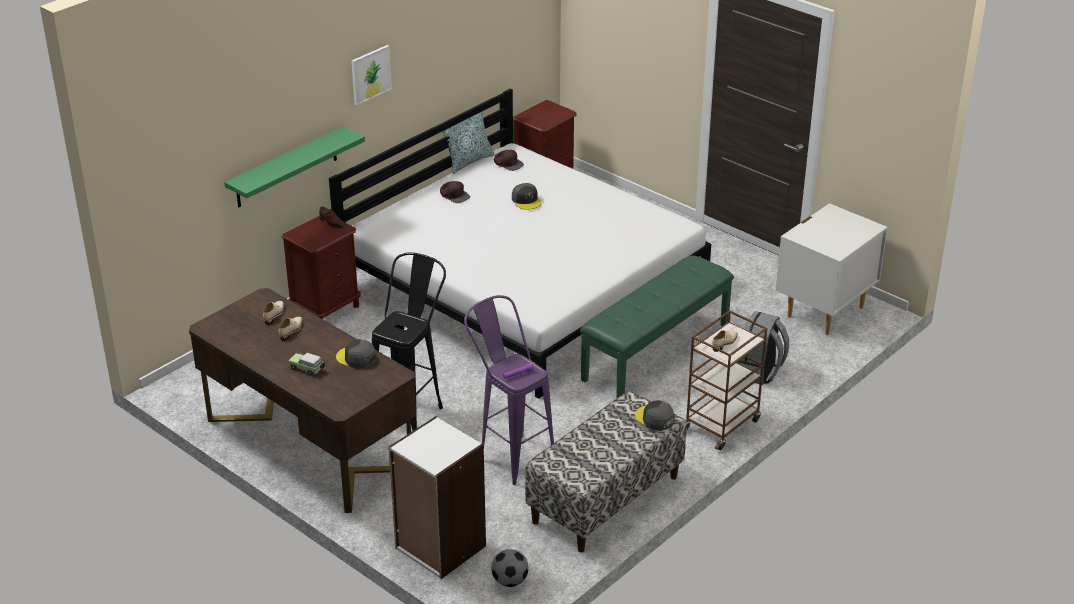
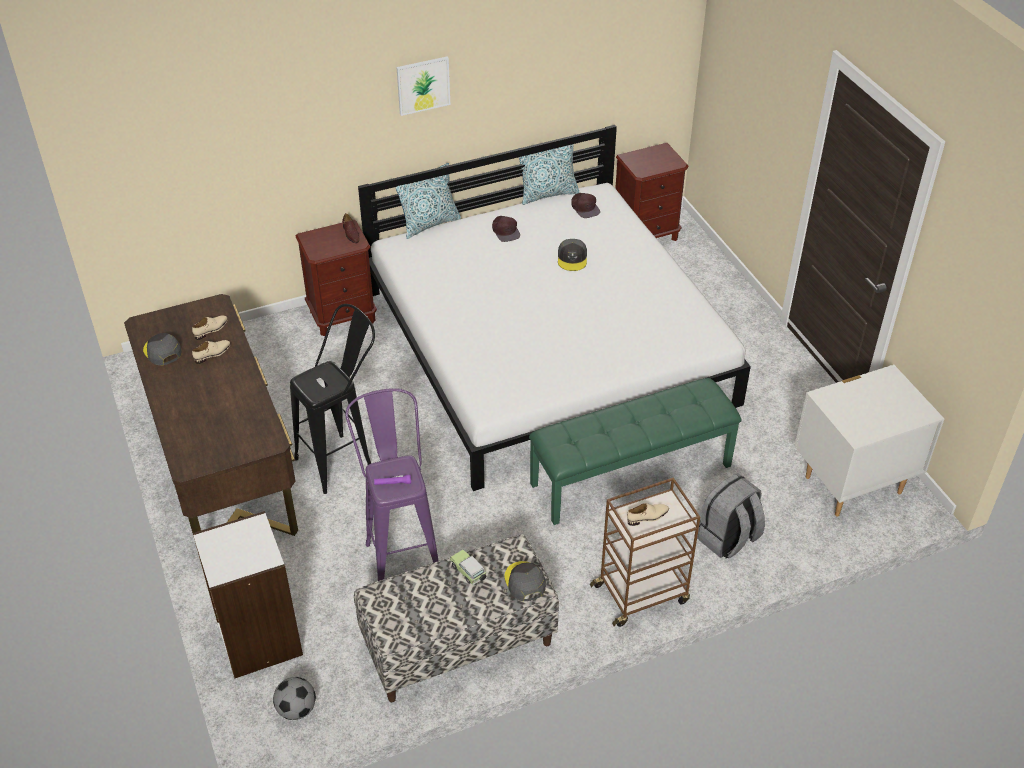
camera: 25 degrees right, 10 degrees up
green shelf [224,126,365,207] -> none
toy car [288,353,325,375] -> toy car moved to [450,549,486,585]
grey cap [336,339,377,369] -> grey cap moved to [143,333,182,366]
none -> pillow [395,163,461,239]

